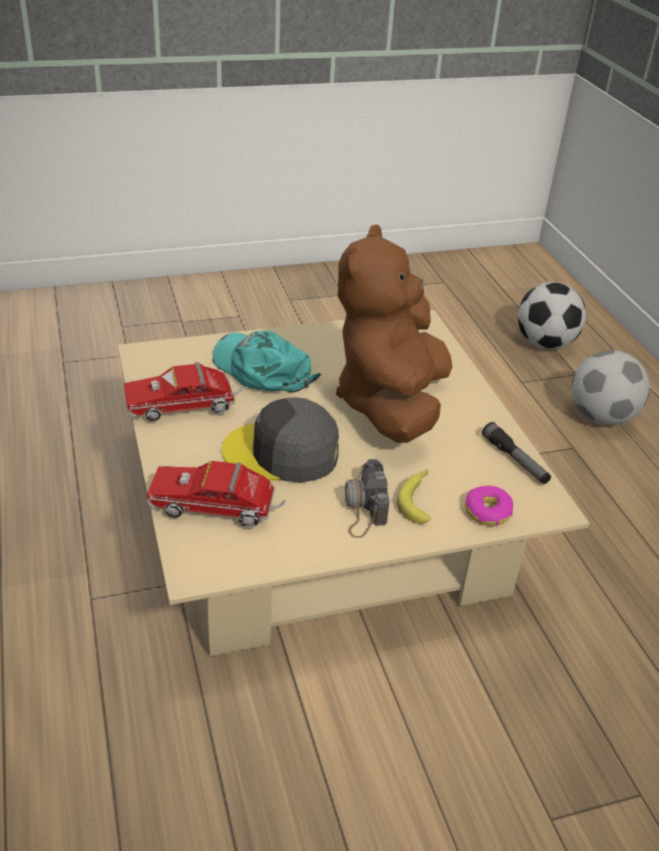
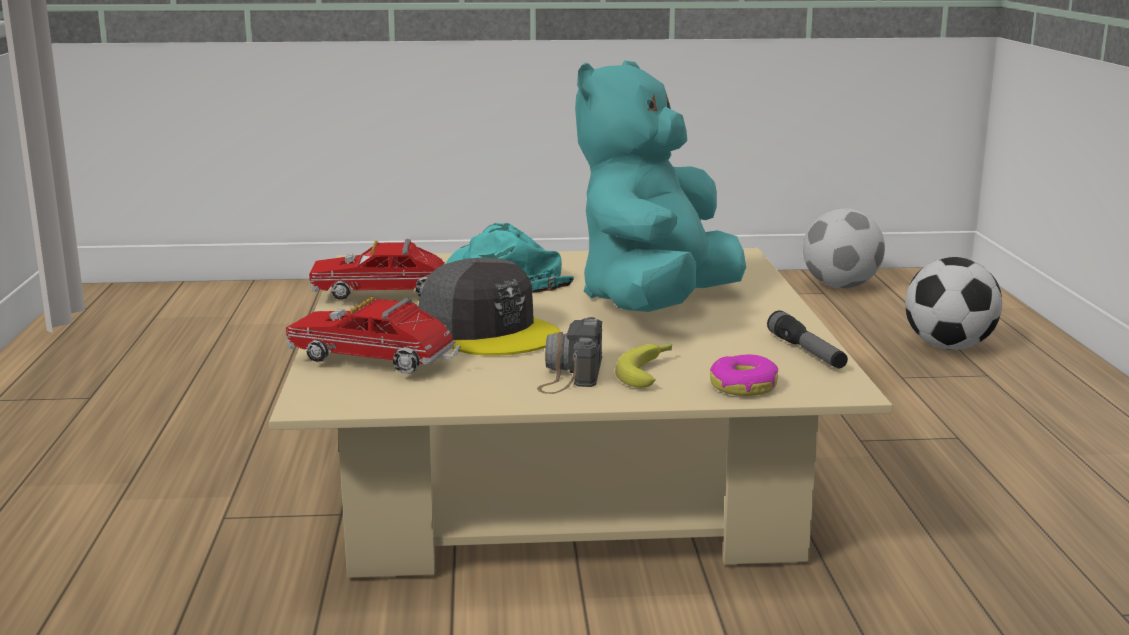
camera: 15 degrees right, 20 degrees down
grey cap [222,397,339,482] -> grey cap turned 150 degrees counterclockwise [418,258,561,356]
brown plush toy [336,225,452,443] -> turquoise plush toy [575,60,746,312]
football [572,350,650,425] -> football moved to [803,208,885,288]

